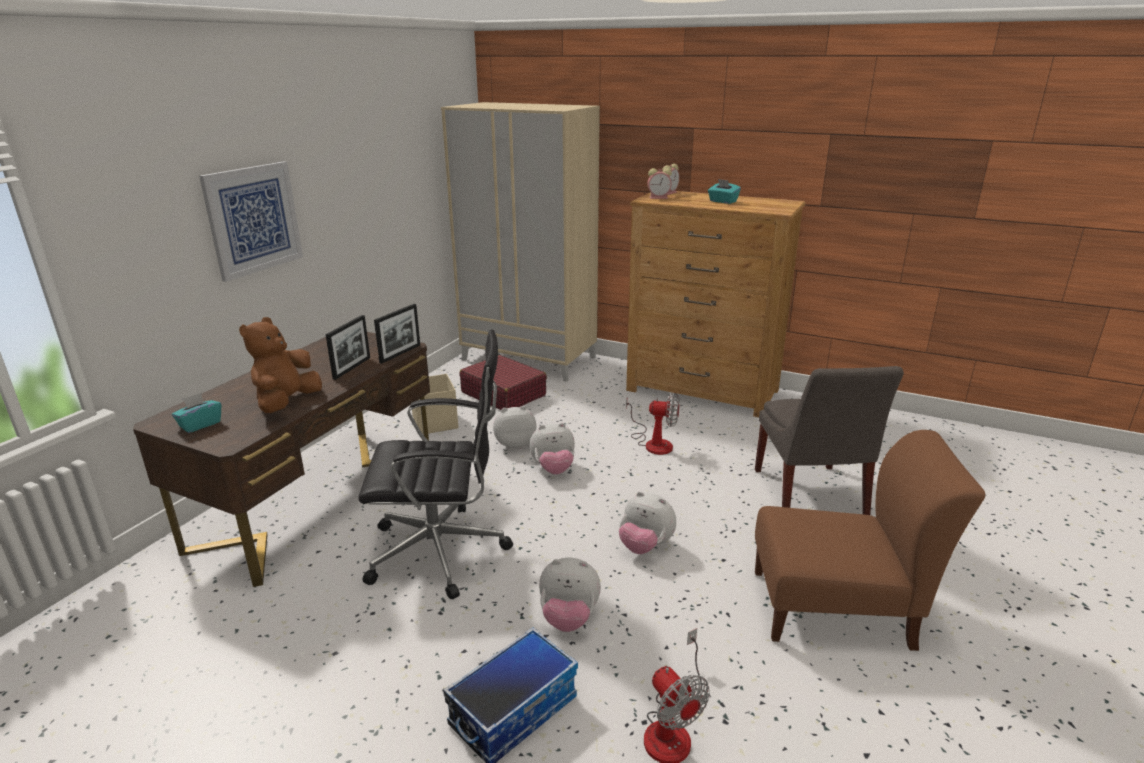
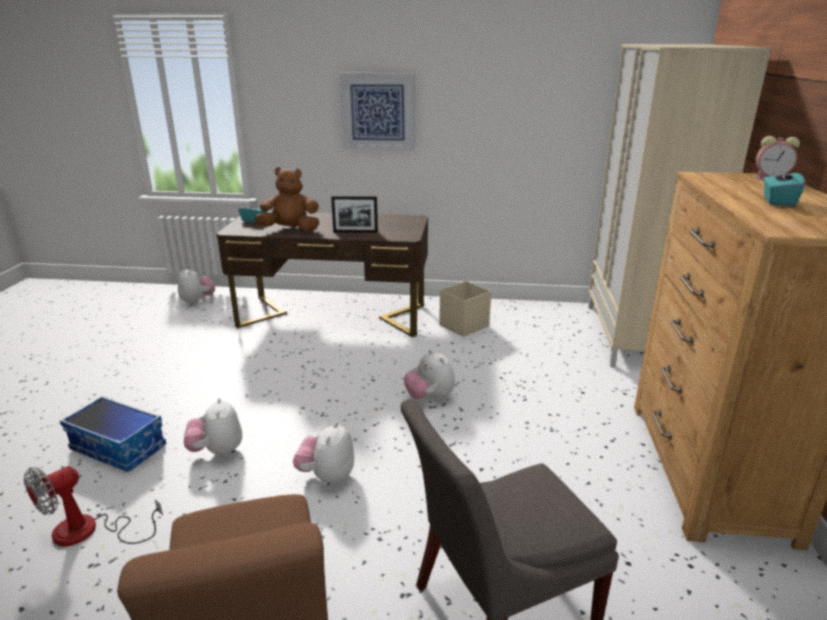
camera: 70 degrees right, 0 degrees up
black office chair [358,329,513,599] -> none
picture frame [374,304,420,364] -> none
red suitcase [460,355,547,410] -> none
plush toy [493,406,536,450] -> plush toy moved to [178,267,215,305]
fan [626,393,679,455] -> none
alarm clock [647,168,672,199] -> none

